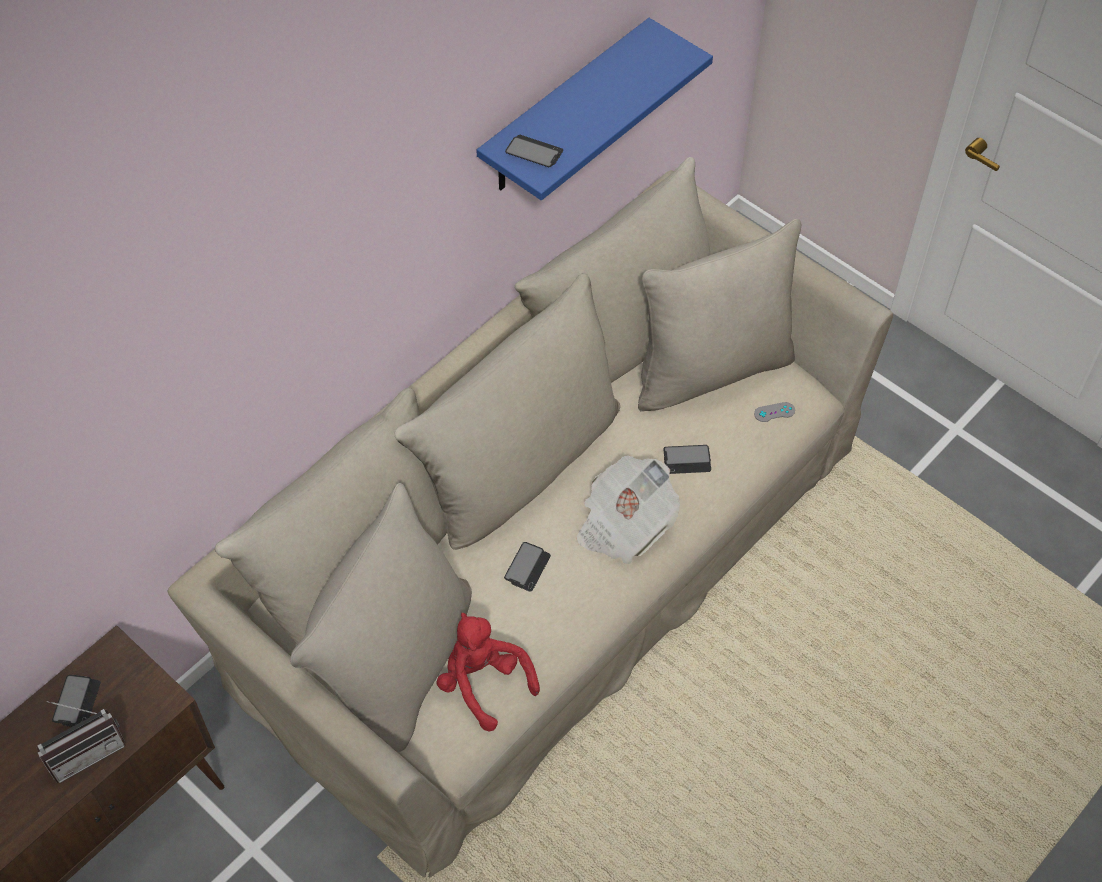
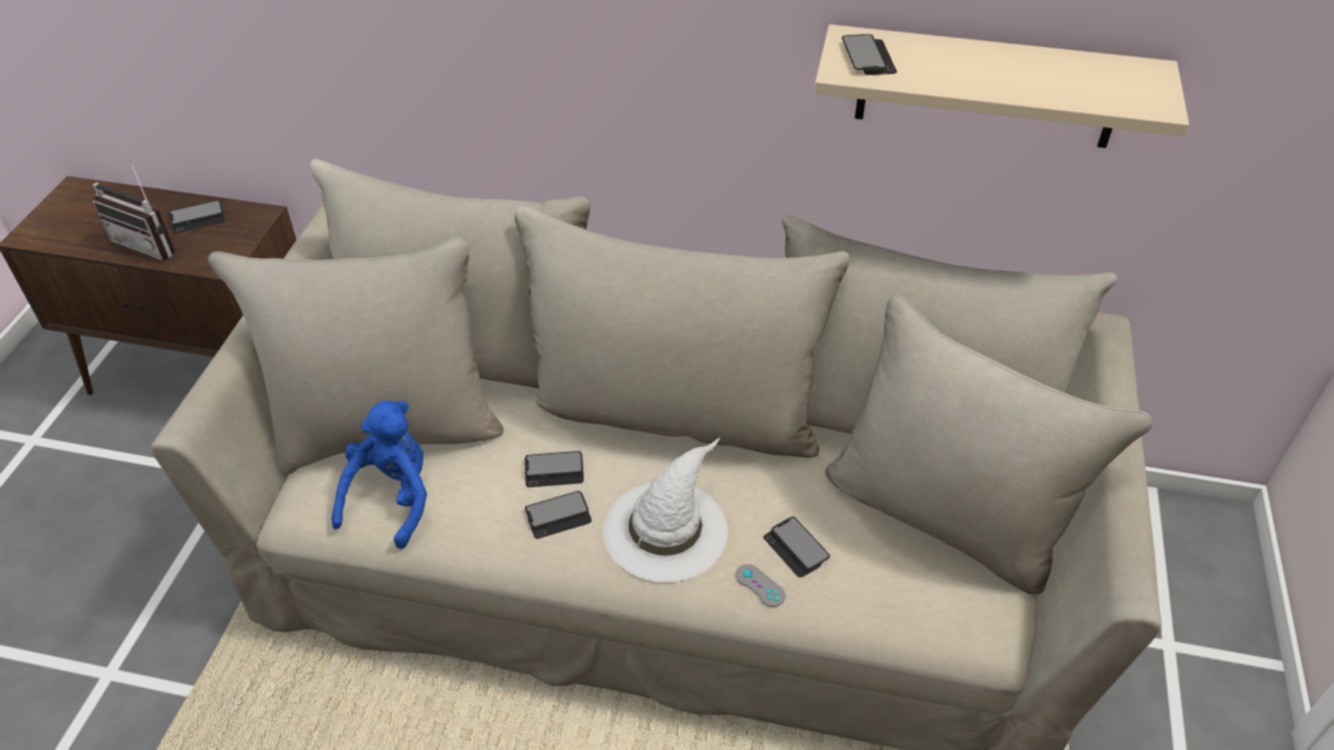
camera: 60 degrees right, 10 degrees down
red plush toy [437,613,540,732] -> blue plush toy [332,401,427,549]
blue shelf [476,18,713,201] -> beige shelf [814,24,1189,148]
newspaper [577,455,680,564] -> white hat [603,437,728,582]
grey game controller [754,402,795,422] -> grey game controller moved to [735,564,786,607]
none -> phone [525,491,592,539]

